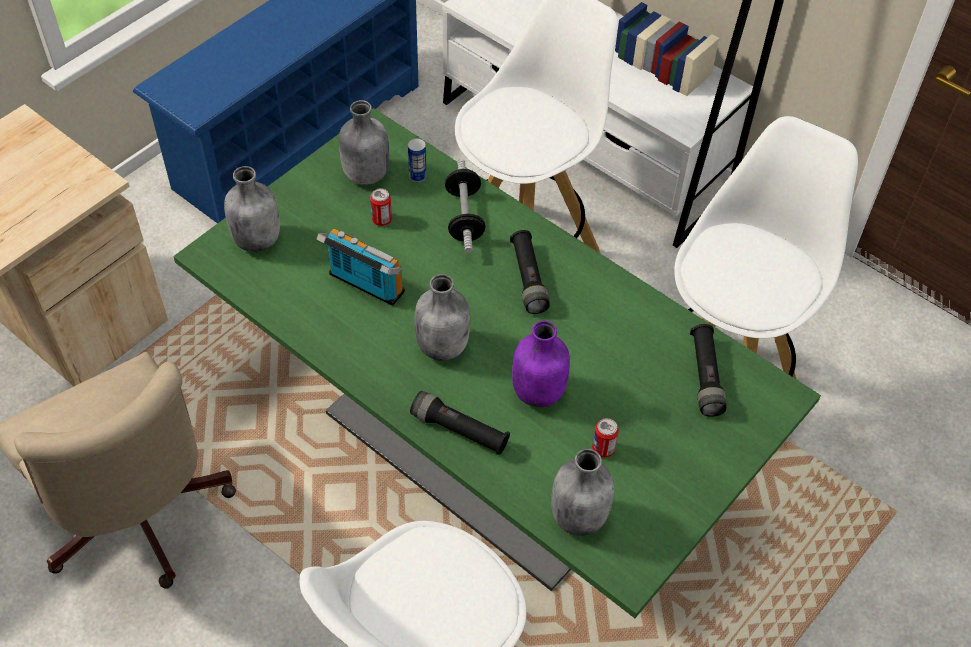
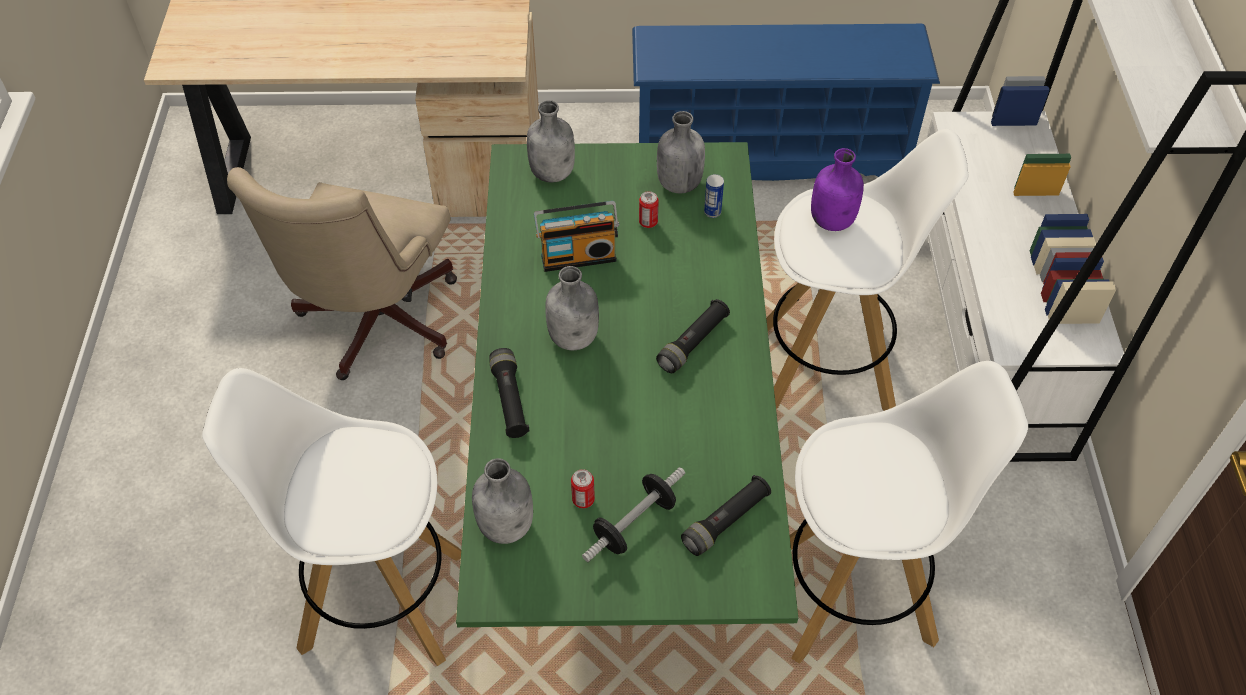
camera: 50 degrees right, 0 degrees up
radio [317,229,405,306] -> radio turned 90 degrees clockwise [534,201,619,272]
dumbbell [445,159,485,253] -> dumbbell moved to [582,467,685,562]
purple bottle [512,321,570,407] -> purple bottle moved to [811,148,864,231]

